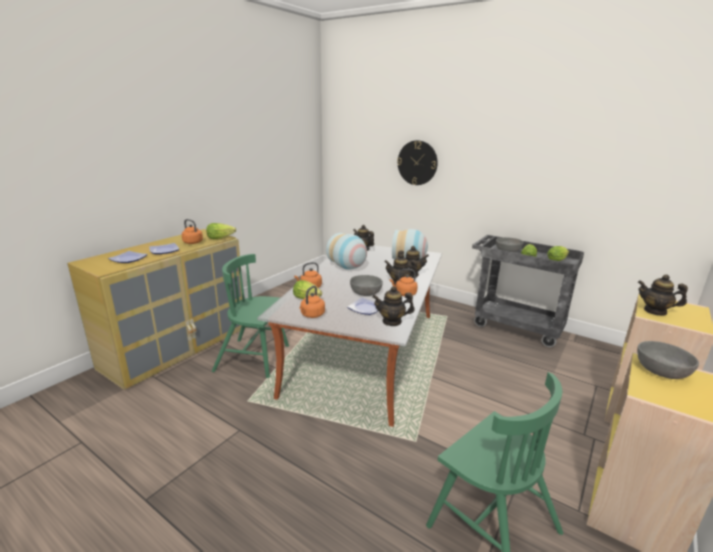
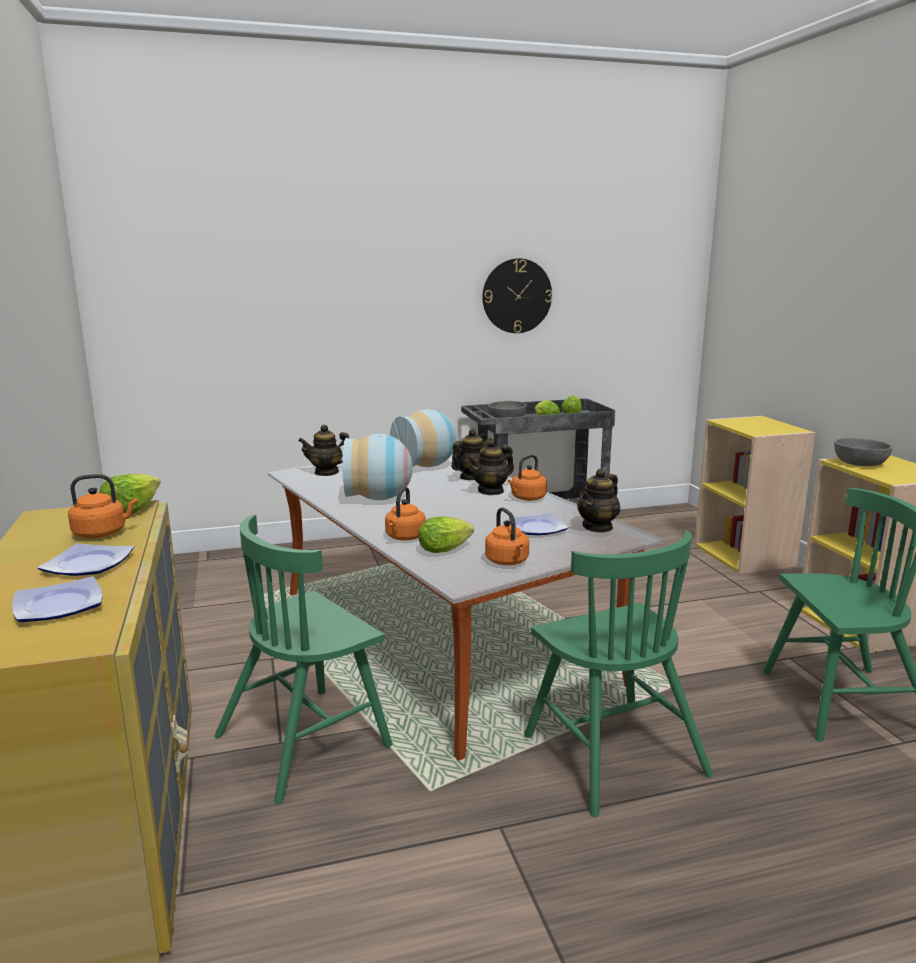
camera: 50 degrees left, 5 degrees down
grey bowl [350,275,383,296] -> none
wall clock [397,140,438,185] -> wall clock moved to [482,258,552,333]
teapot [638,275,688,316] -> none
none -> green chair [524,530,714,817]

